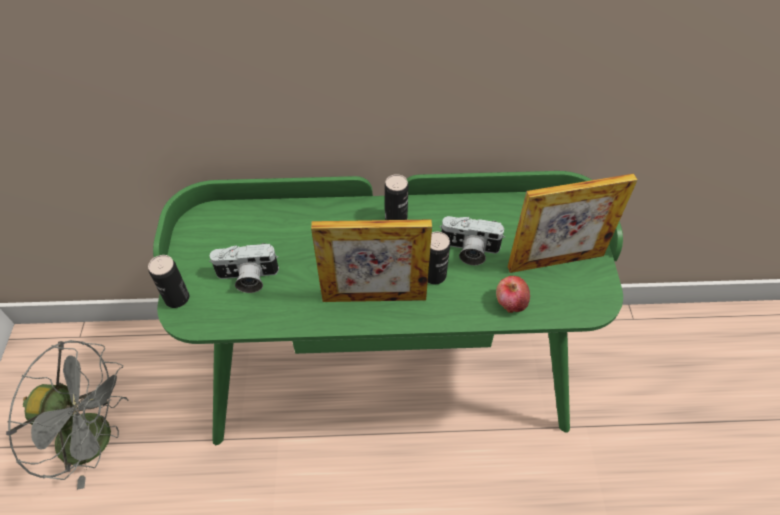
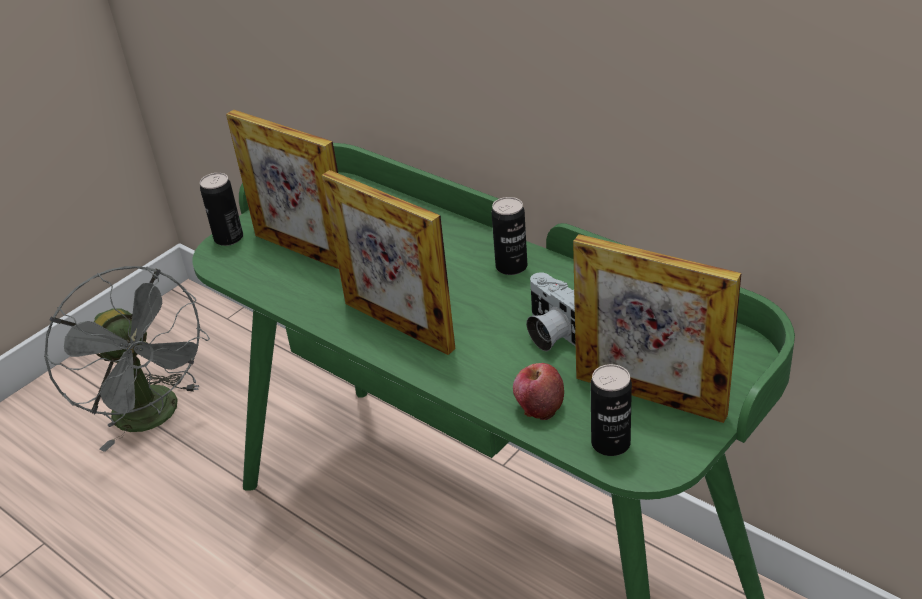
camera: 45 degrees right, 15 degrees down
camera [209,243,279,293] -> picture frame [226,110,339,269]
can [428,232,450,284] -> can moved to [591,364,632,456]

